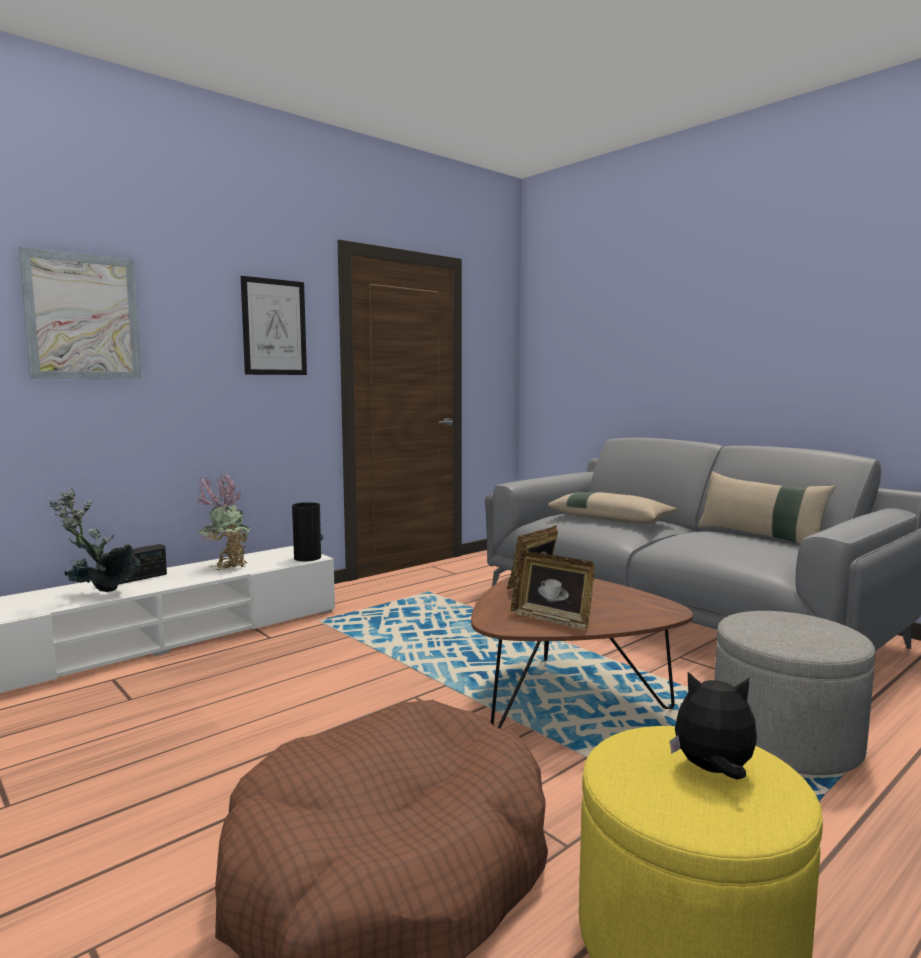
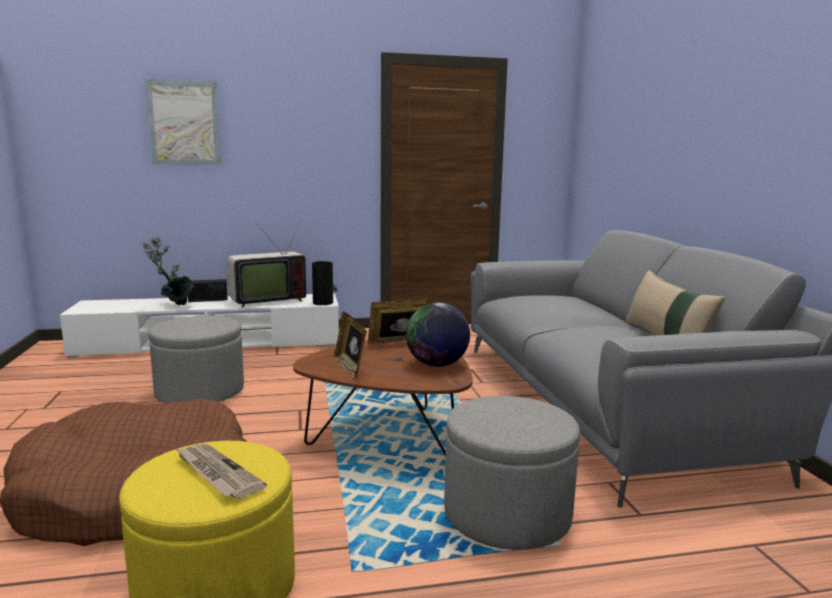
camera: 30 degrees right, 5 degrees up
potted plant [197,473,252,571] -> television [228,220,306,308]
picture [241,276,307,375] -> none
beige pillow [548,492,677,524] -> none
plush toy [670,672,757,779] -> newspaper [176,443,267,499]
none -> grey ottoman [149,316,244,403]
none -> globe [406,302,470,367]

